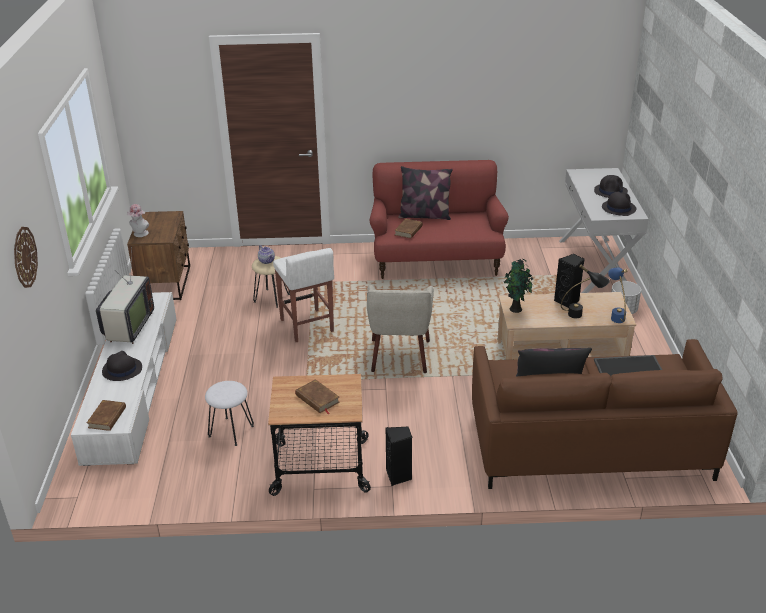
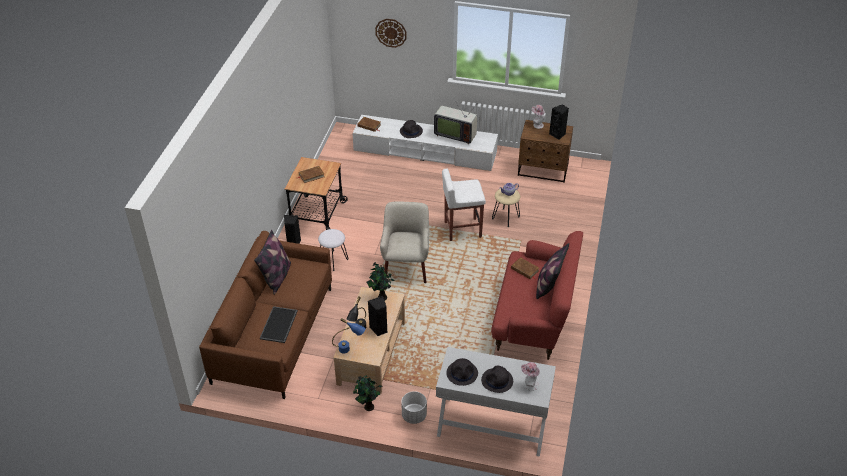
camera: 105 degrees right, 10 degrees up
white stool [205,381,254,446] -> white stool moved to [318,229,348,271]
beige armchair [367,285,434,373] -> beige armchair turned 75 degrees clockwise [380,202,429,283]
none -> potted plant [353,375,383,411]
none -> hat [521,362,540,391]
none -> black speaker [549,104,569,140]

